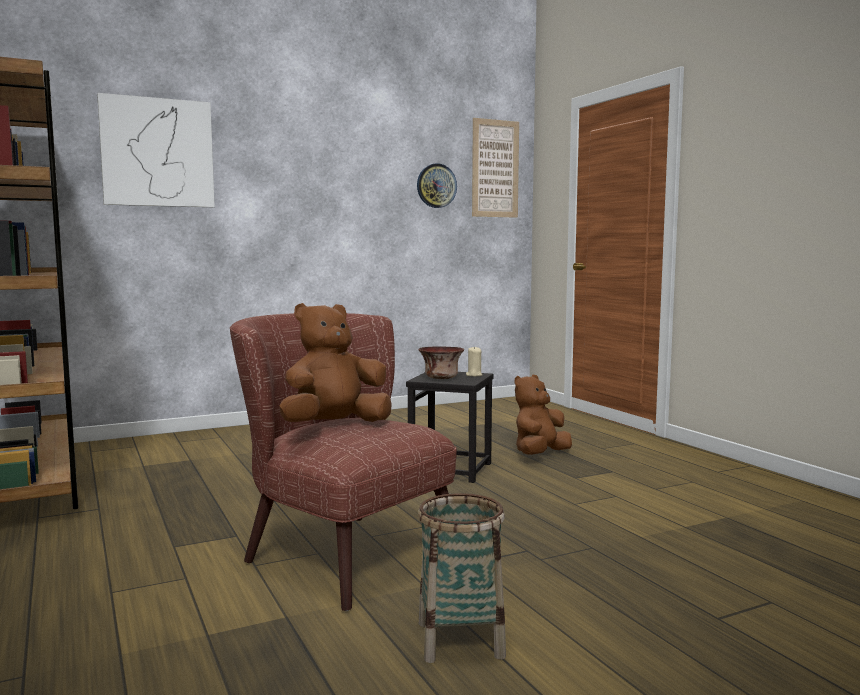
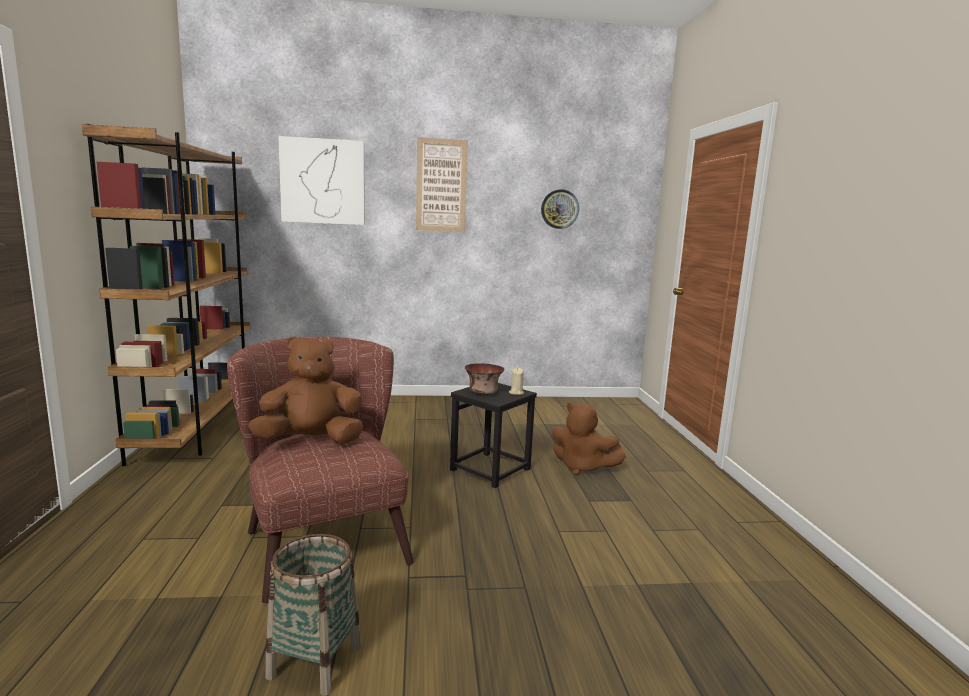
camera: 20 degrees right, 5 degrees up
picture [472,118,519,218] -> picture moved to [416,137,468,232]
brown plush toy [515,375,572,455] -> brown plush toy turned 120 degrees counterclockwise [552,402,626,475]

